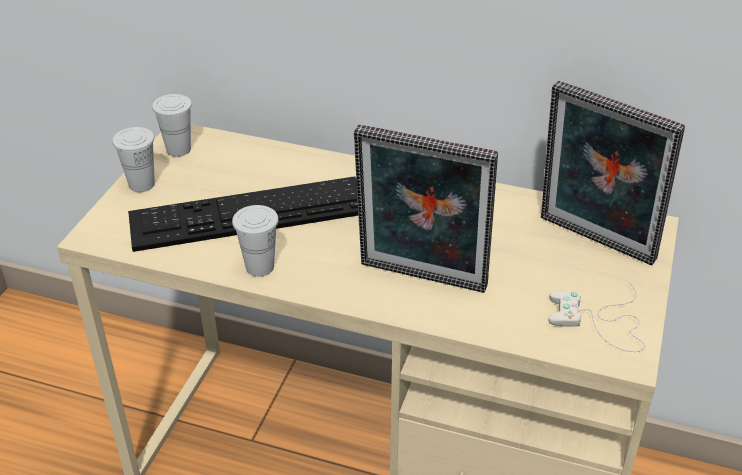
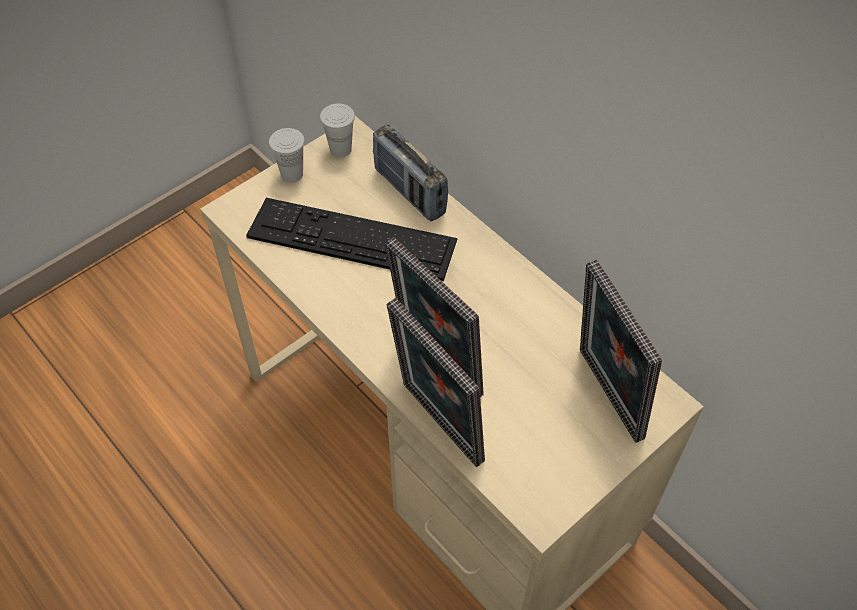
camera: 30 degrees right, 15 degrees up
white cup [232,205,279,277] -> none
white game controller [548,281,645,352] -> none
none -> radio [373,125,448,221]
none -> picture frame [386,298,485,467]

